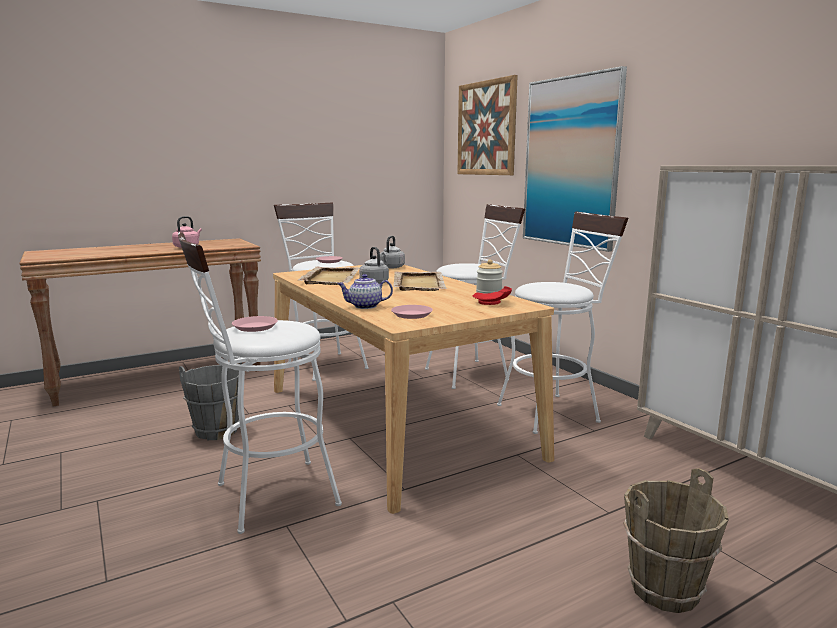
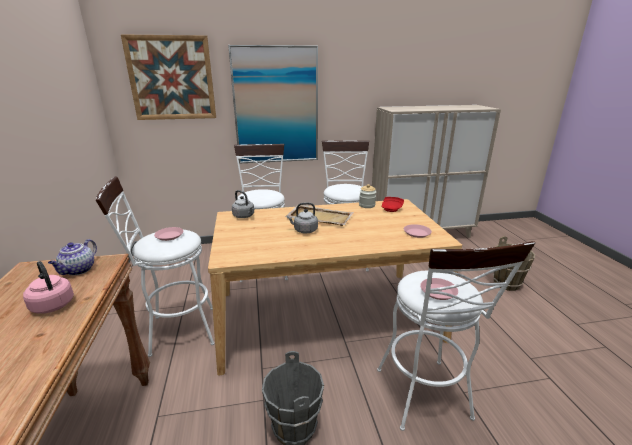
camera: 70 degrees left, 10 degrees up
beige tray [298,267,359,285] -> none
teapot [338,274,393,309] -> teapot moved to [48,239,97,275]

